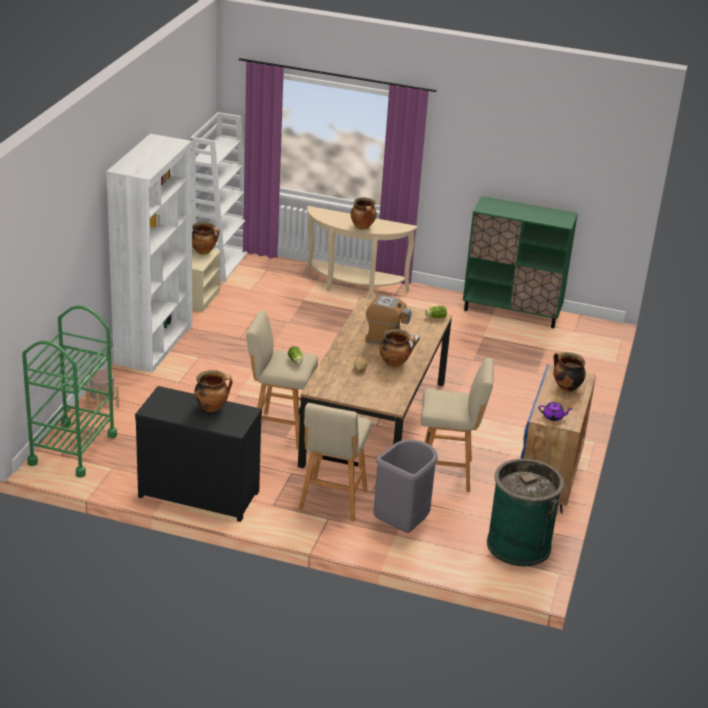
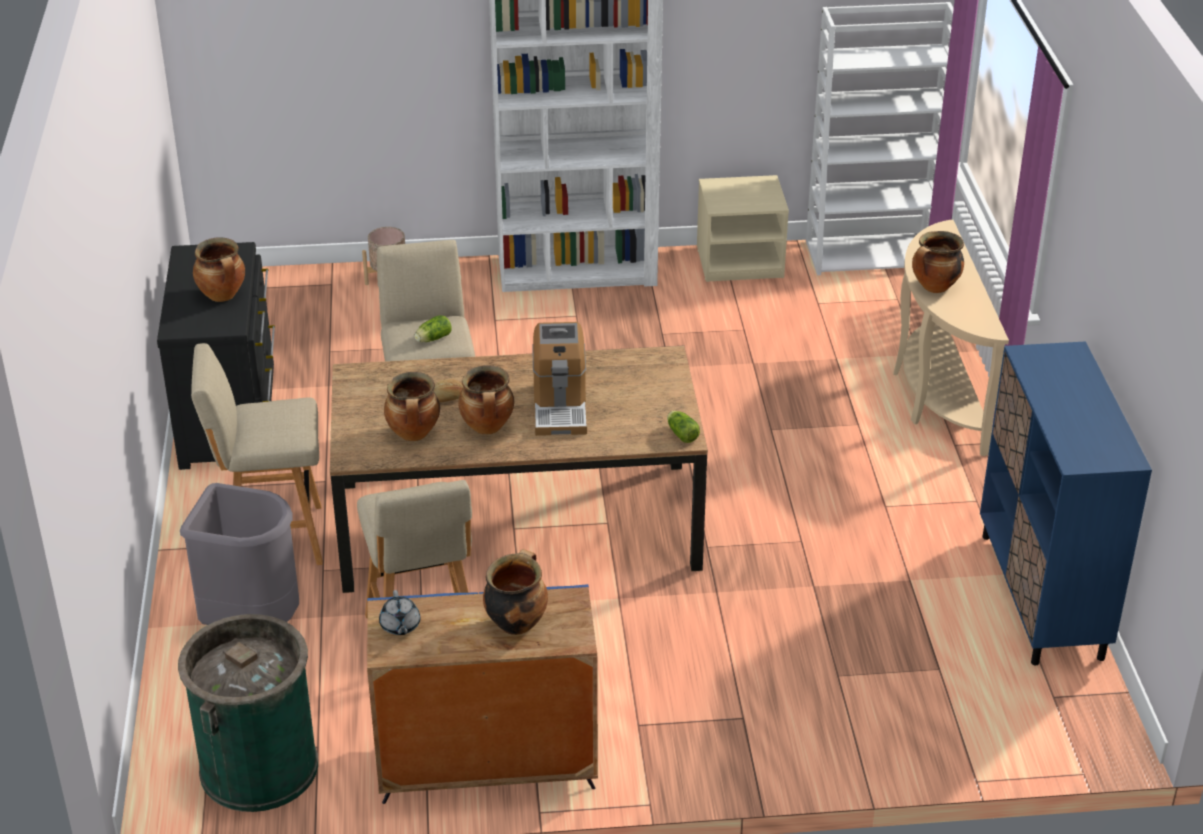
camera: 70 degrees right, 5 degrees up
green cart [22,305,117,478] -> none
cooking pot [192,222,220,254] -> cooking pot moved to [384,372,440,441]
green cabinet [463,196,578,328] -> blue cabinet [980,341,1152,665]
purple teapot [538,402,572,421] -> grey teapot [379,590,420,635]

